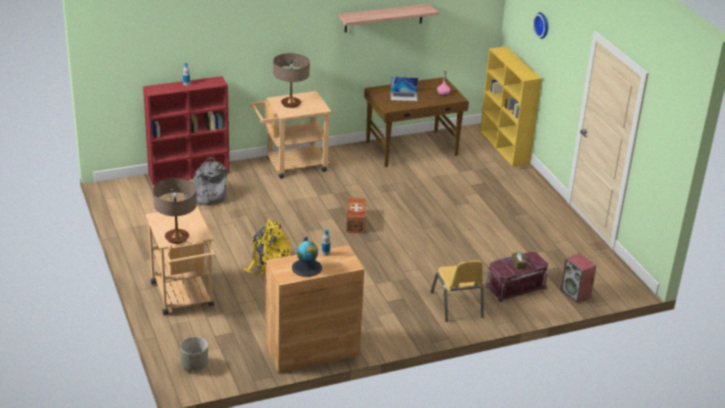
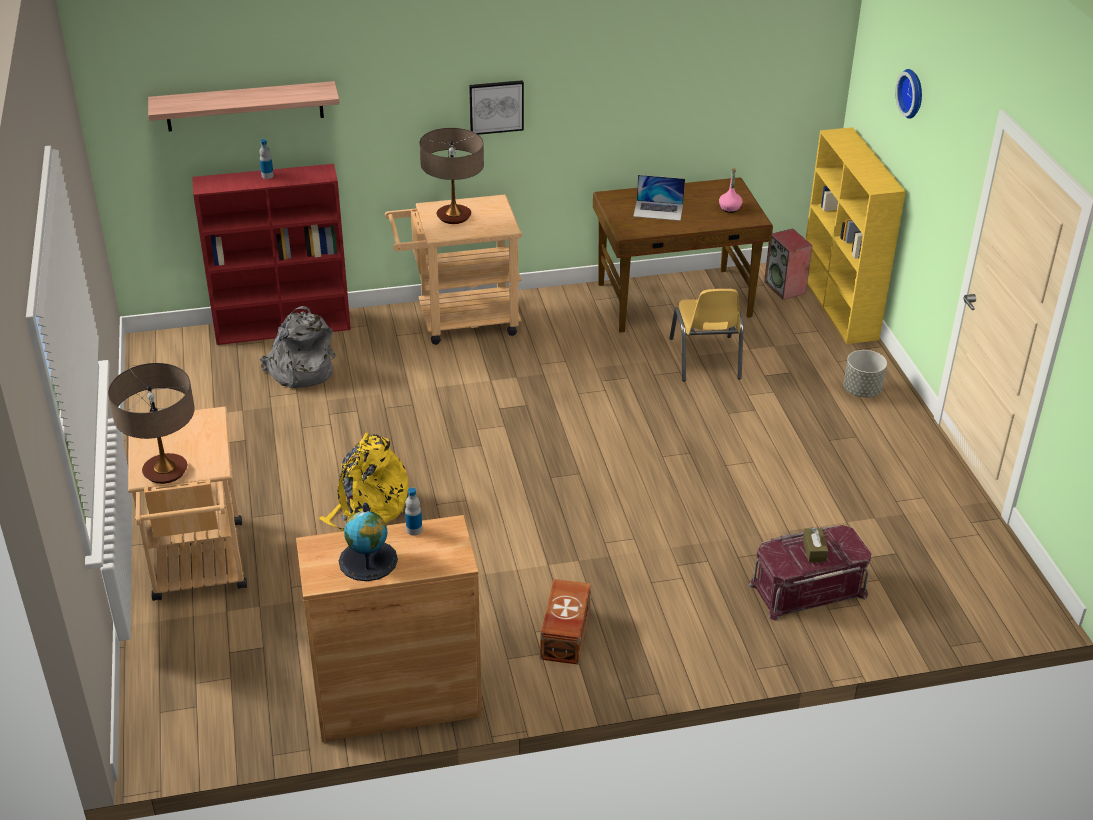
camera: 10 degrees right, 5 degrees up
grey planter [180,337,208,371] -> grey planter moved to [843,350,887,398]
shelf [338,3,439,33] -> shelf moved to [148,81,340,131]
brown storage box [346,197,366,233] -> brown storage box moved to [540,579,591,665]
yellow chair [431,260,484,322] -> yellow chair moved to [669,289,744,382]
speaker [560,253,597,303] -> speaker moved to [764,228,813,300]
none -> picture [469,80,524,135]

